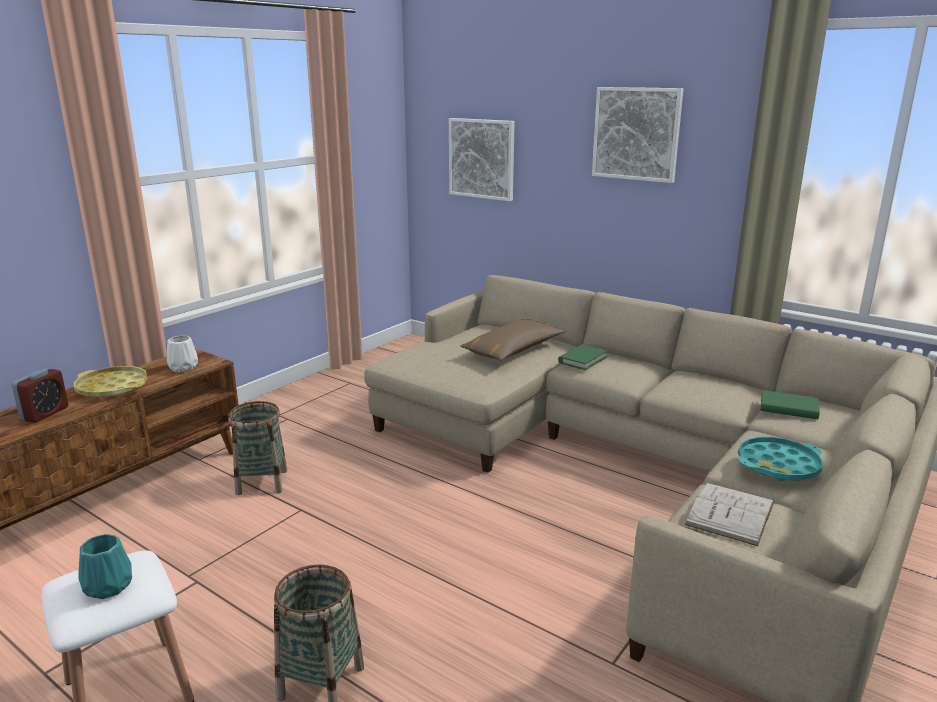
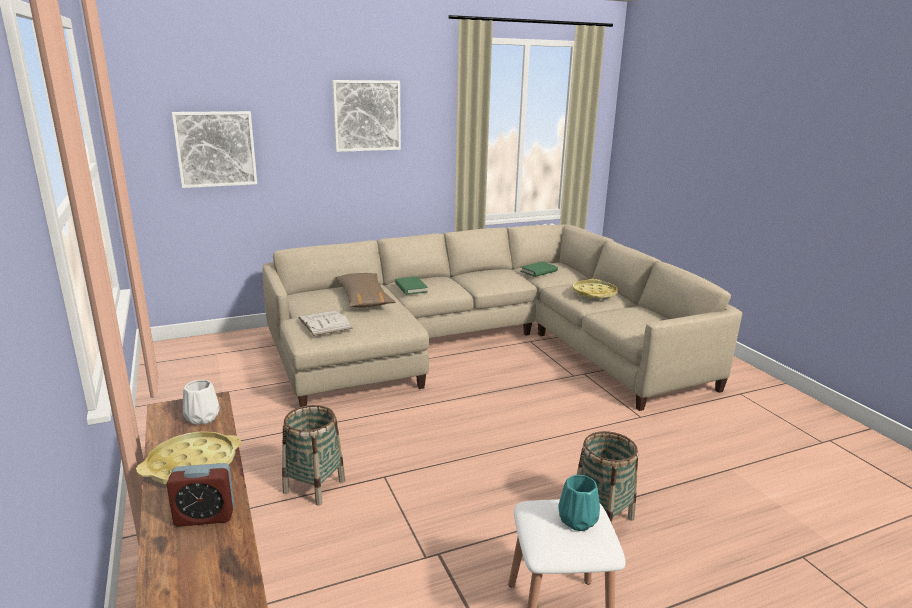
camera: 60 degrees left, 0 degrees up
alarm clock [12,368,68,423] -> alarm clock turned 120 degrees clockwise [166,463,234,527]
white book [684,483,774,546] -> white book moved to [298,310,353,336]
turquoise tray [738,437,824,481] -> yellow tray [573,279,618,299]

